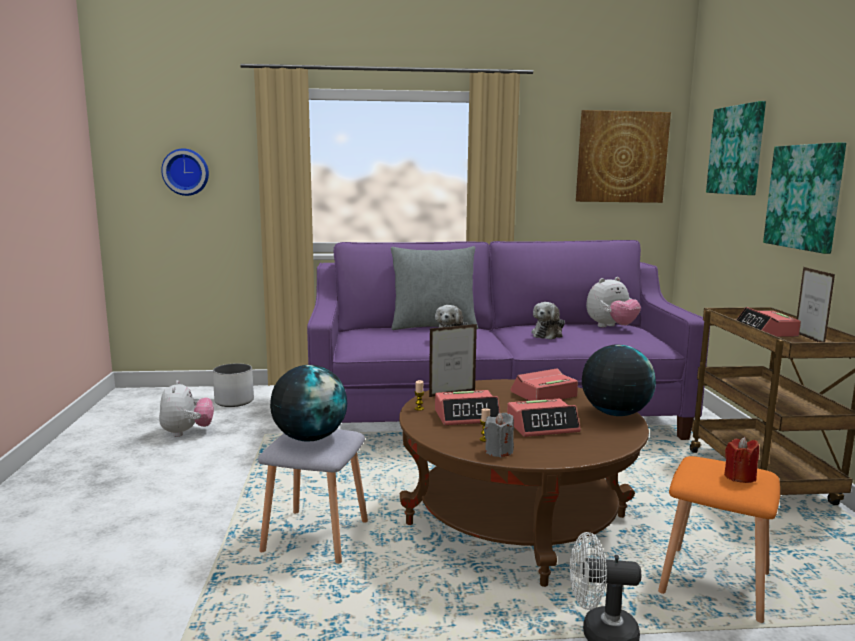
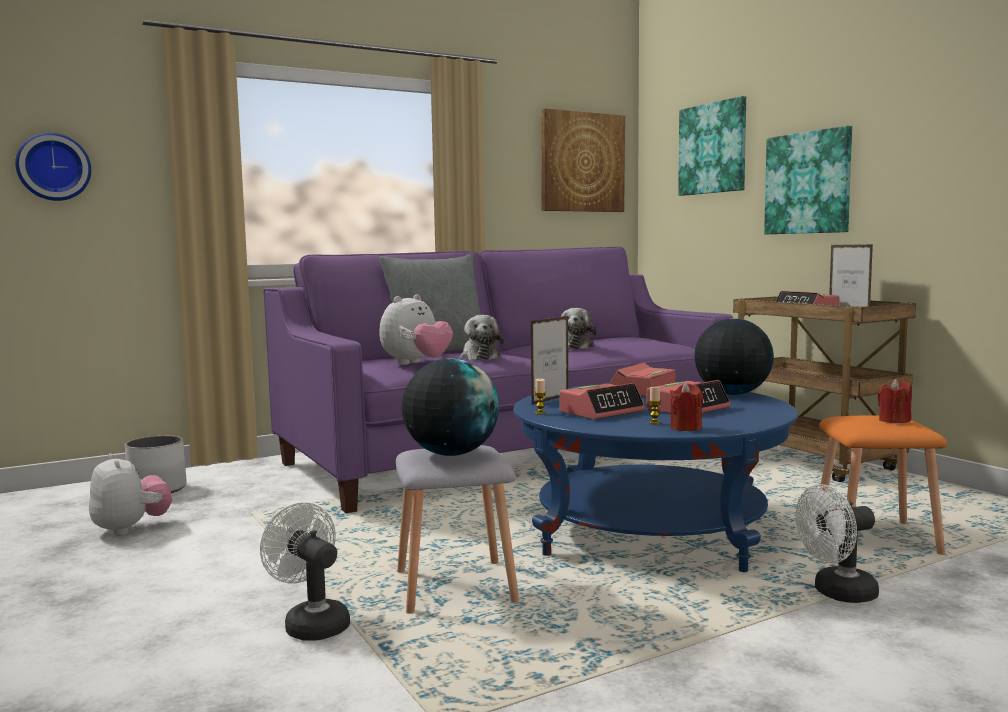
camera: 25 degrees left, 5 degrees down
brown coffee table [399,379,649,587] -> blue coffee table [514,385,798,572]
grey candle [484,412,514,457] -> red candle [670,382,703,431]
plush toy [586,277,641,327] -> plush toy moved to [380,294,453,365]
none -> white fan [260,502,350,641]

